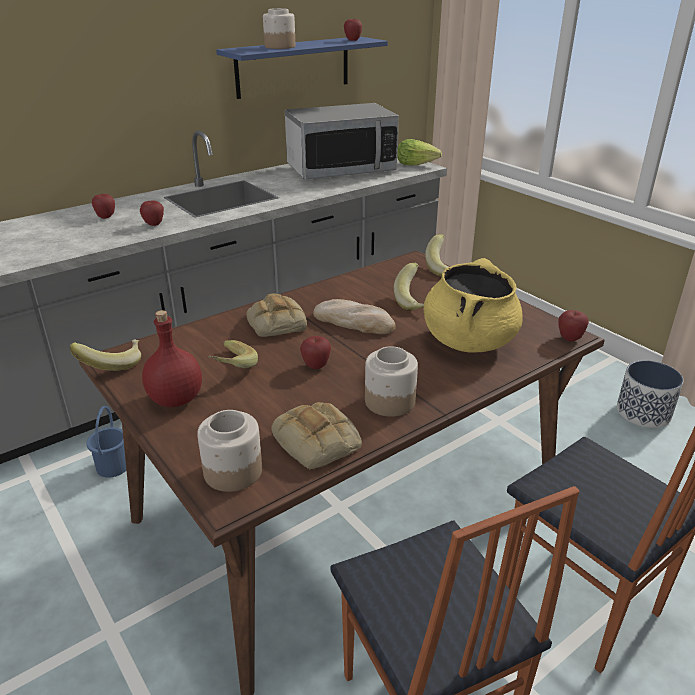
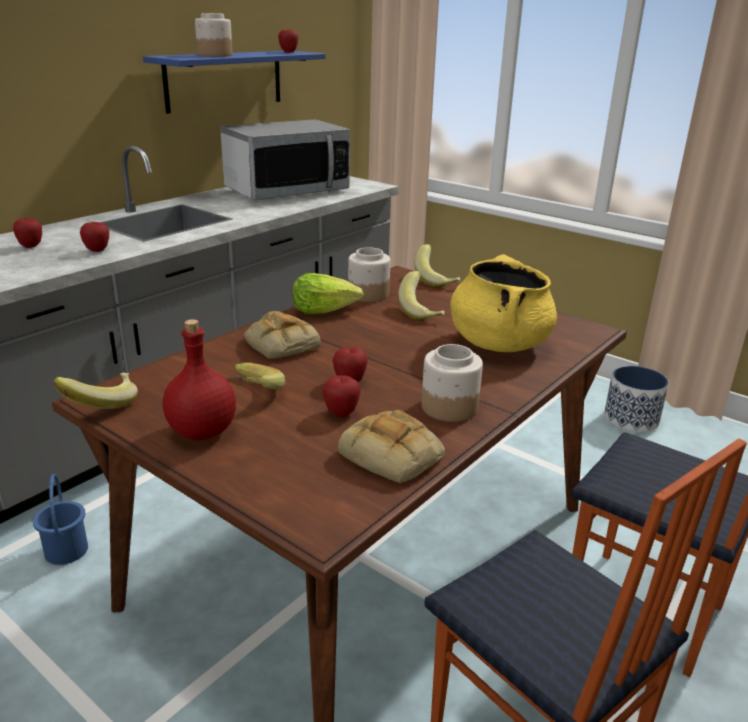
camera: 15 degrees left, 5 degrees down
jar [197,410,262,492] -> jar moved to [348,247,390,302]
bread [313,299,396,334] -> none
lettuce [397,139,442,165] -> lettuce moved to [293,273,364,314]
apple [559,310,589,342] -> apple moved to [322,375,361,417]

